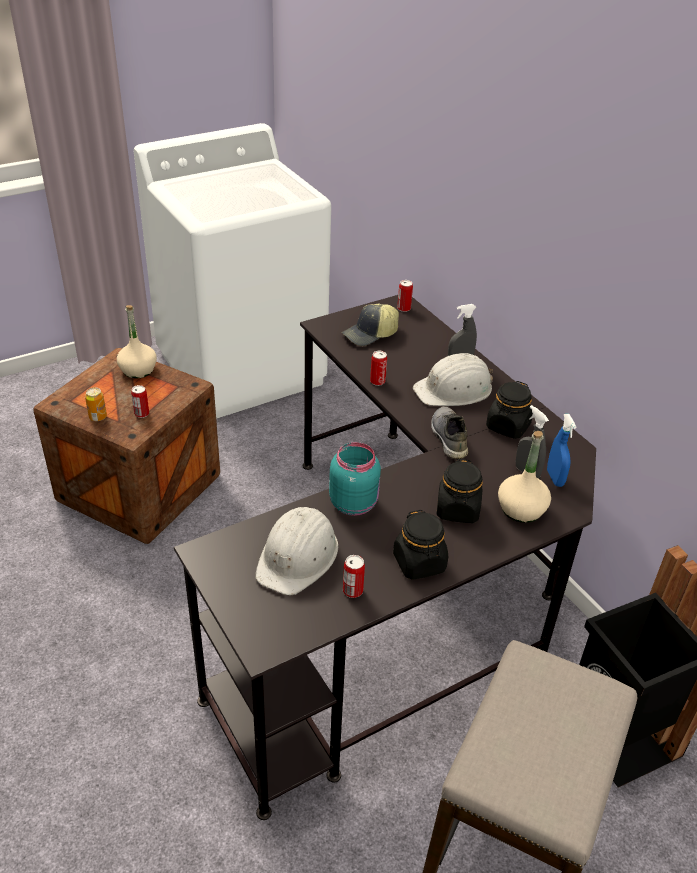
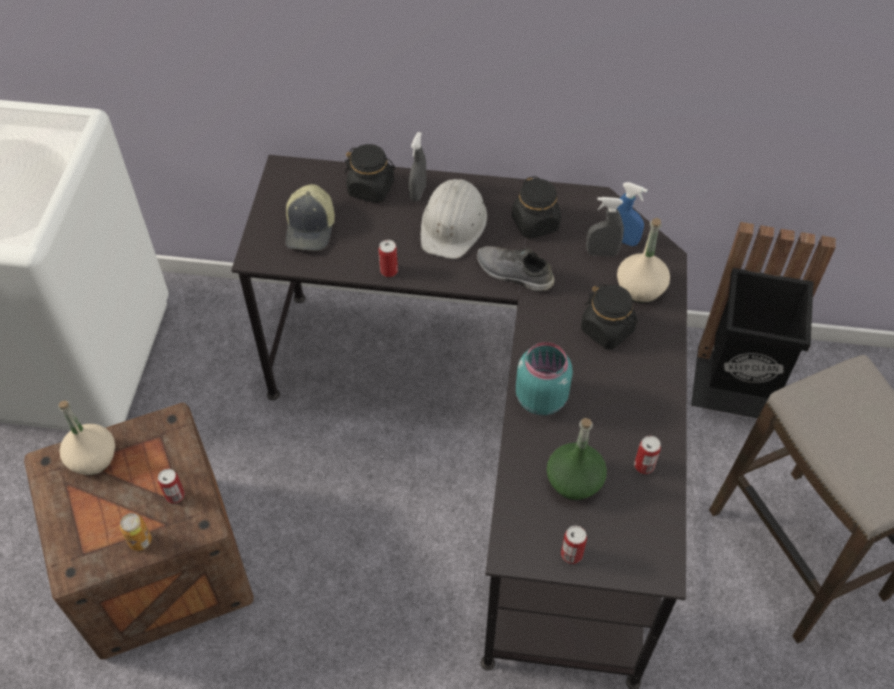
camera: 50 degrees left, 15 degrees up
white hard hat [255,507,338,595] -> green bottle [547,418,607,500]
black jar [393,510,448,580] -> black jar moved to [345,144,396,203]
can [397,280,413,312] -> can moved to [561,525,587,564]

